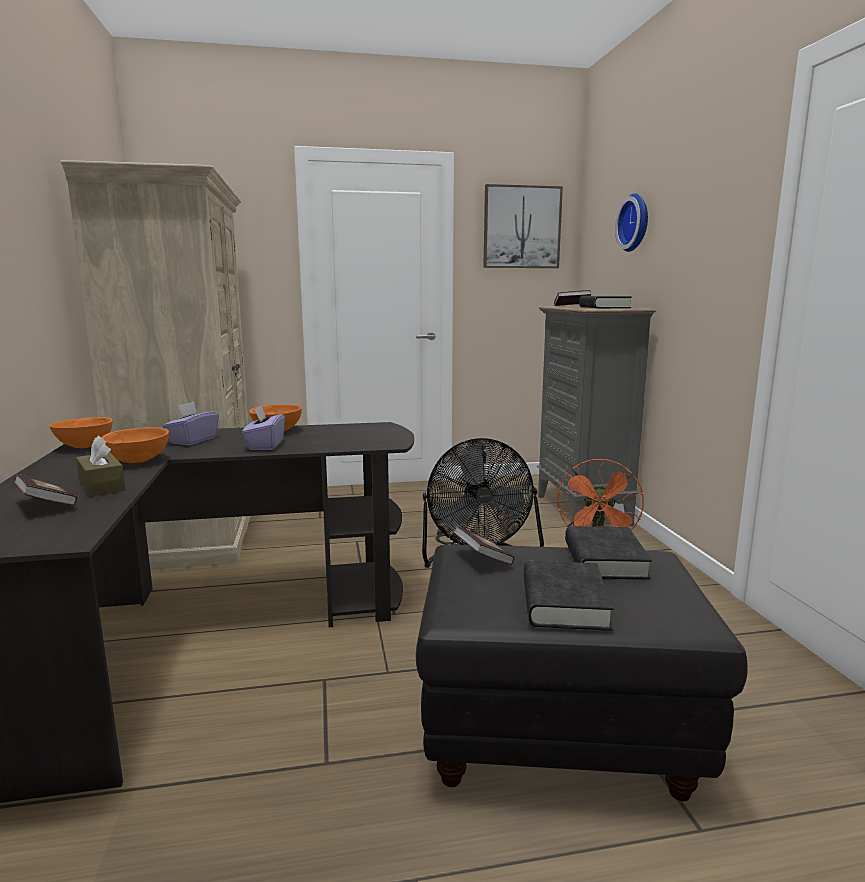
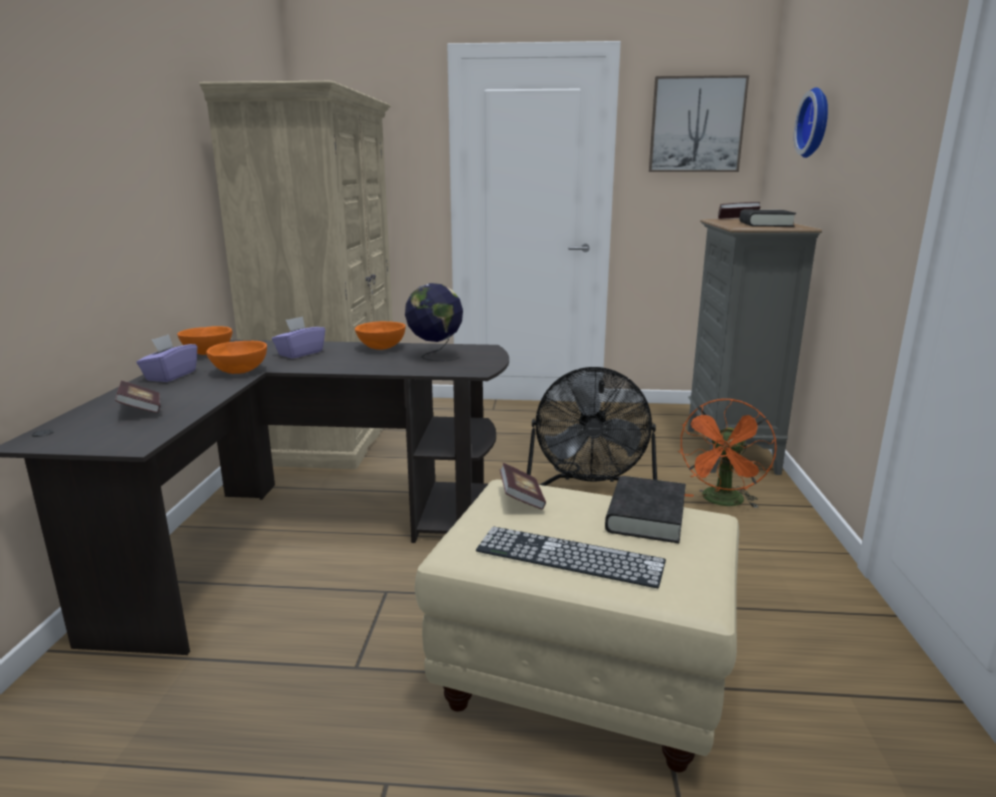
camera: 15 degrees right, 5 degrees up
brown tissue box [76,436,126,497] -> none
purple tissue box [242,405,285,450] -> purple tissue box moved to [137,334,197,382]
black ottoman [416,545,748,801] -> beige ottoman [415,480,739,772]
black book [524,561,613,631] -> keyboard [476,527,666,588]
none -> globe [405,283,463,361]

